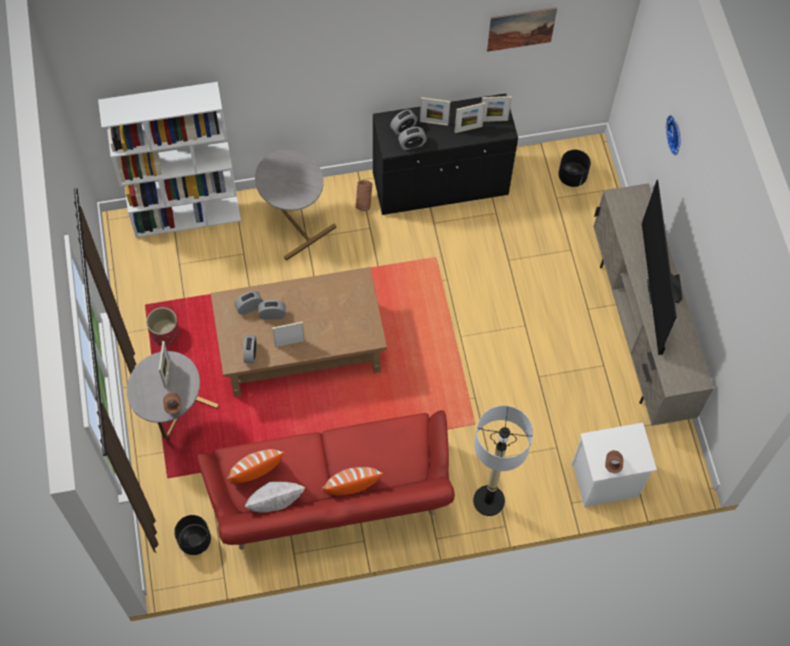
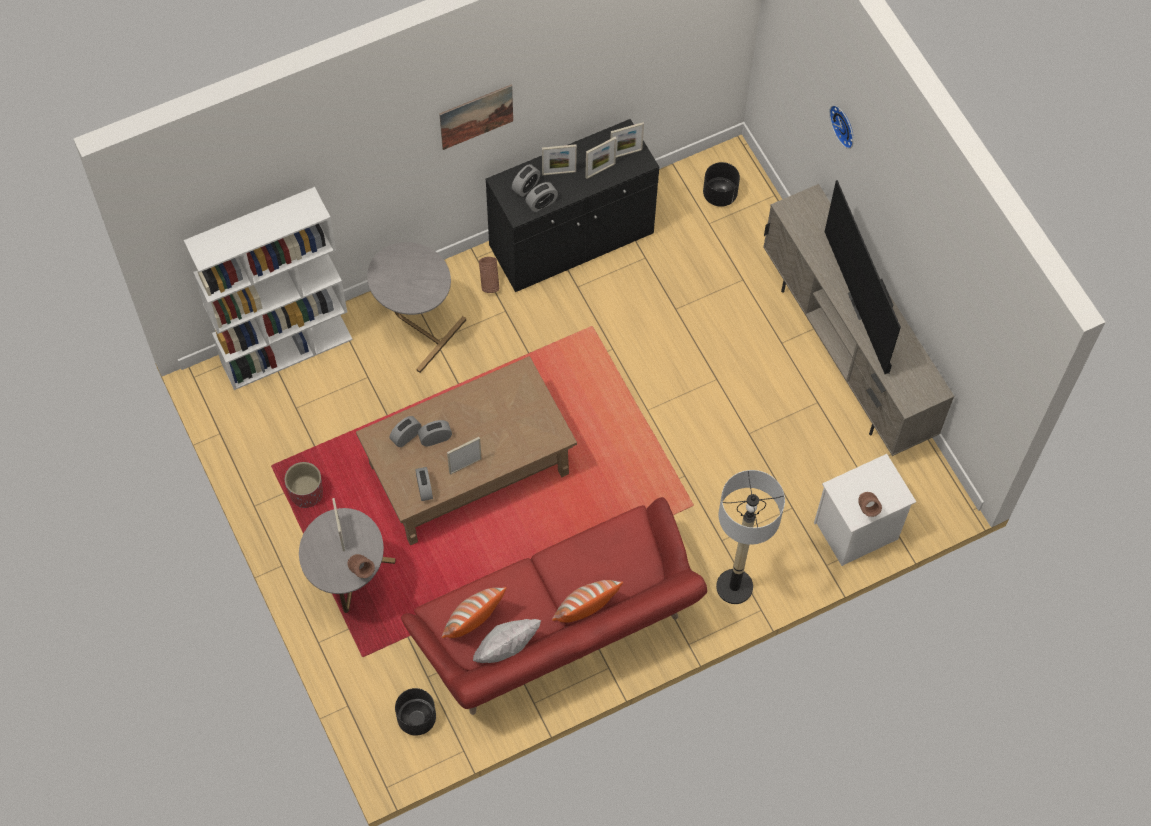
camera: 15 degrees left, 0 degrees up
picture [487,7,557,52] -> picture moved to [439,84,513,150]

